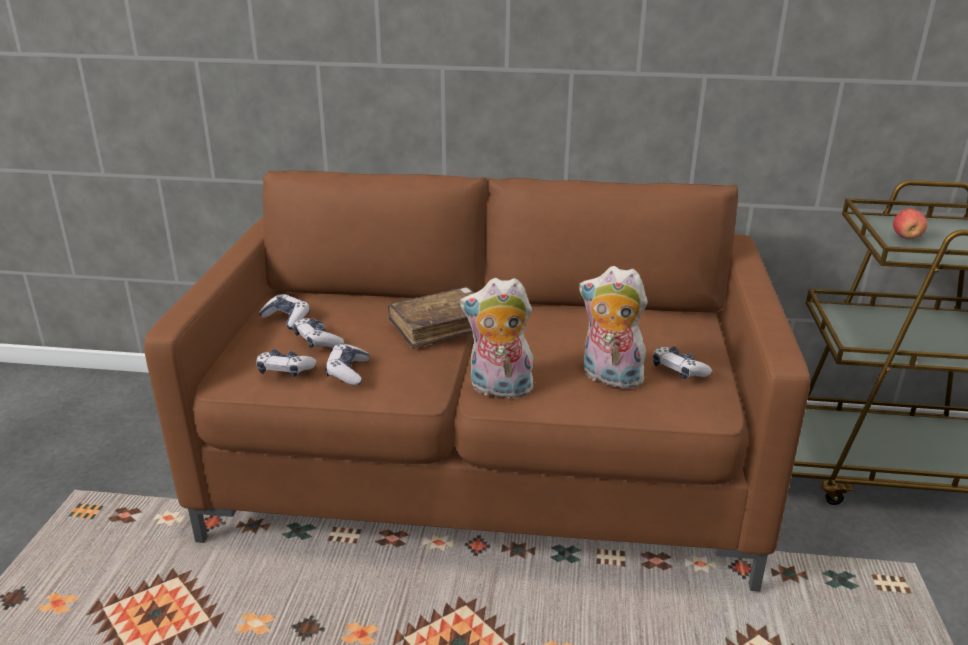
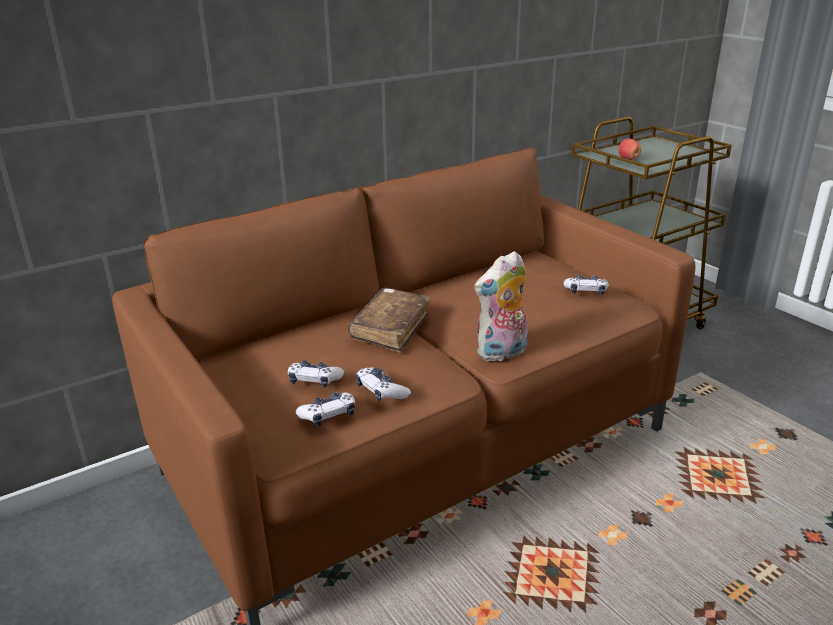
camera: 40 degrees left, 0 degrees up
game controller [258,294,310,329] -> none
plush toy [579,266,649,389] -> none

